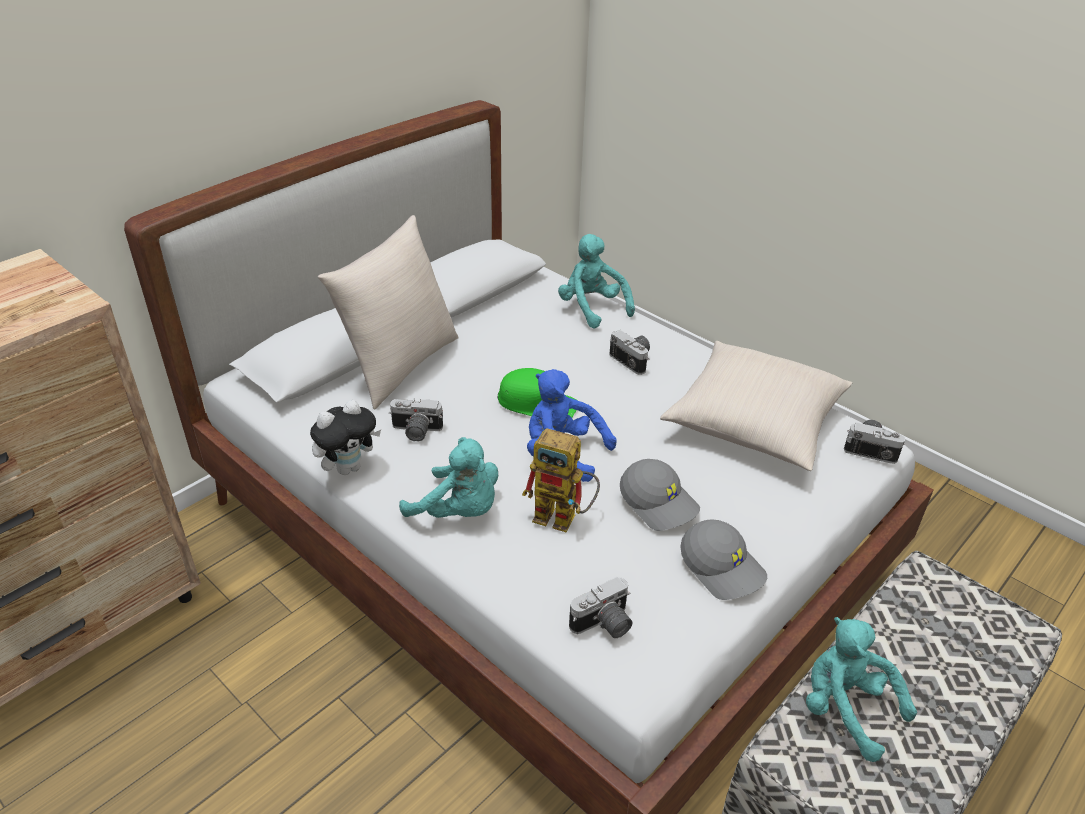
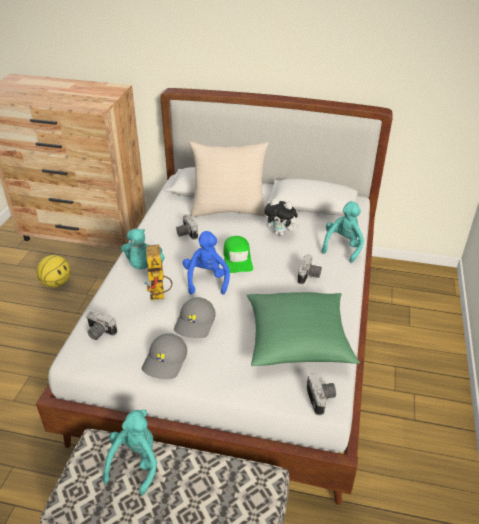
camera: 60 degrees right, 0 degrees up
plush toy [310,400,381,475] -> plush toy moved to [264,198,300,236]
beige pillow [660,341,852,471] -> green pillow [247,292,360,366]
none -> basketball [36,255,71,288]

